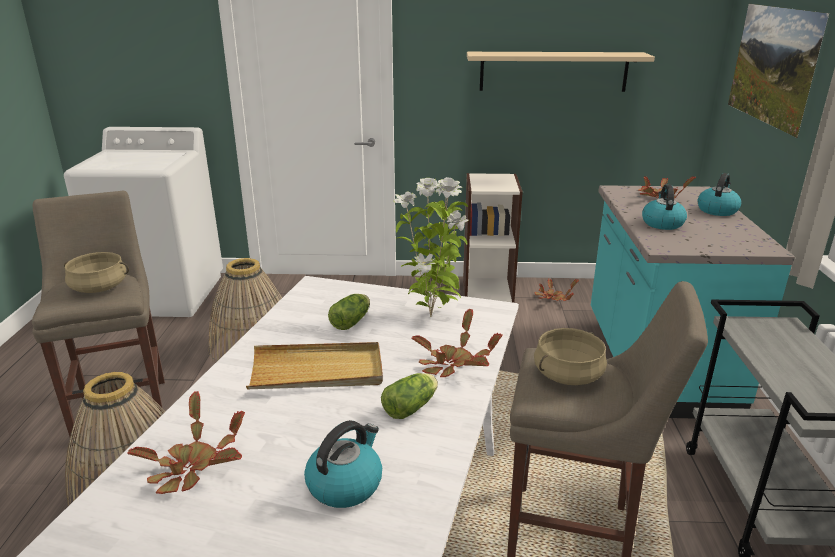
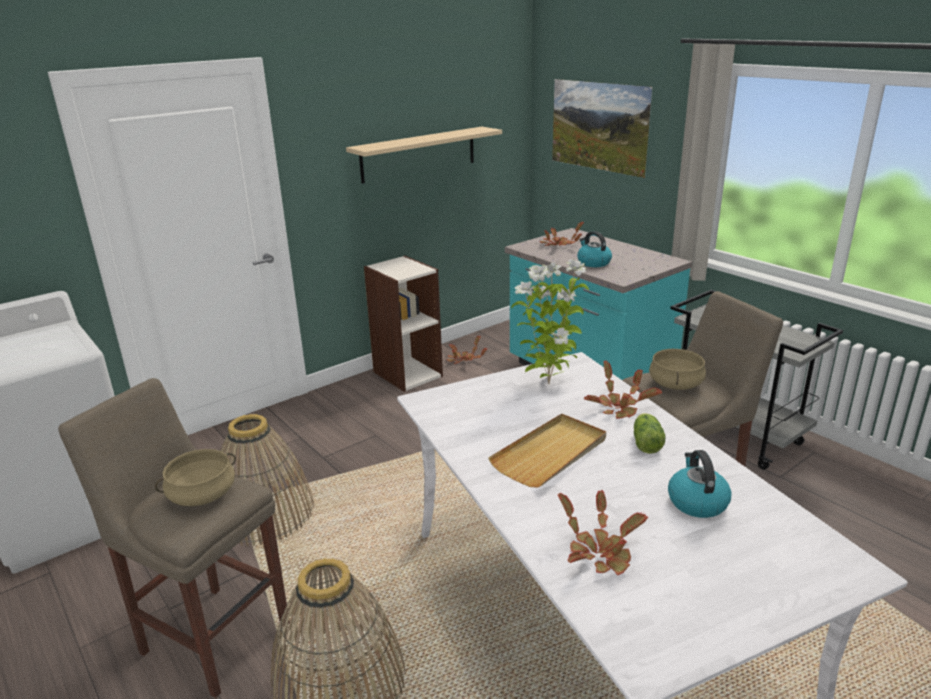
camera: 40 degrees left, 0 degrees up
lettuce [328,294,370,330] -> none
kettle [698,173,741,216] -> none

